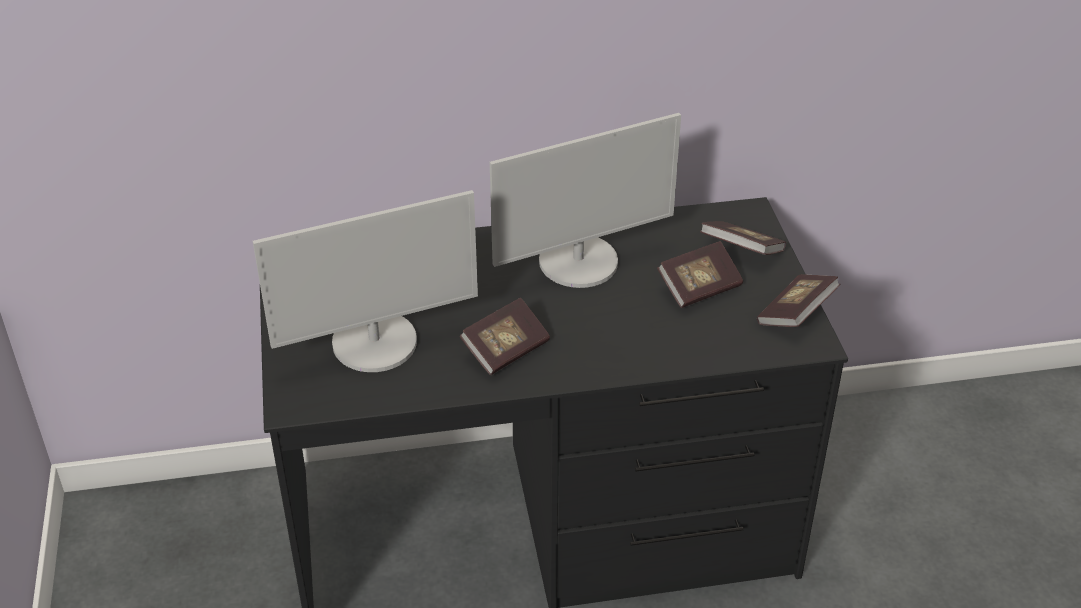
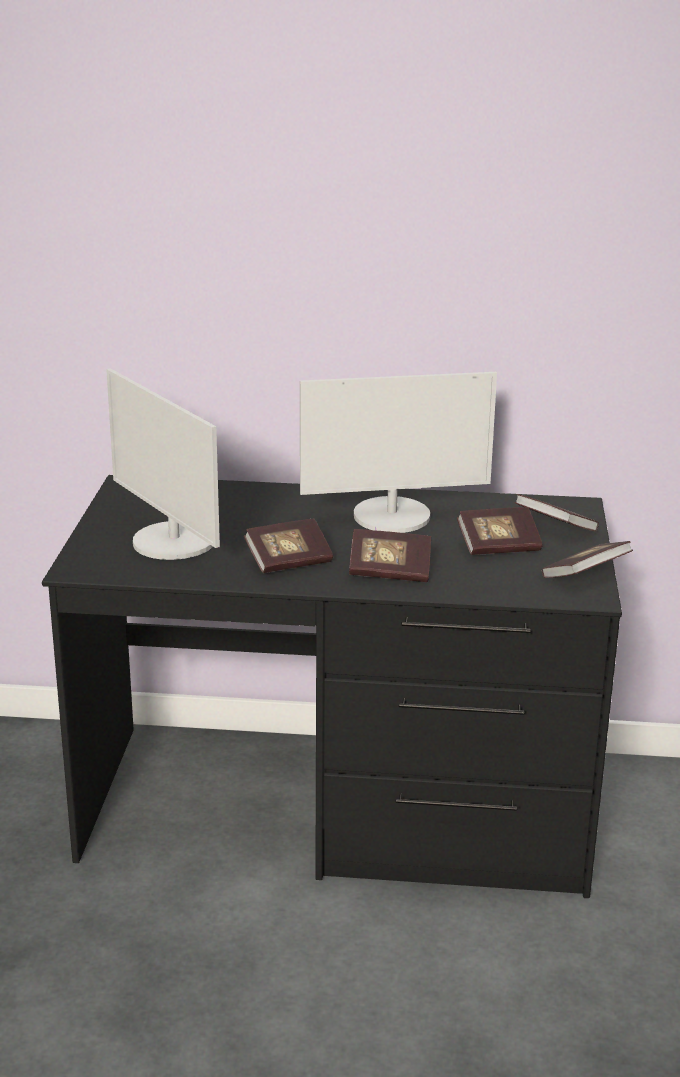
camera: 15 degrees right, 15 degrees down
monitor [253,190,478,372] -> monitor turned 60 degrees clockwise [106,368,220,560]
none -> book [349,529,431,582]

